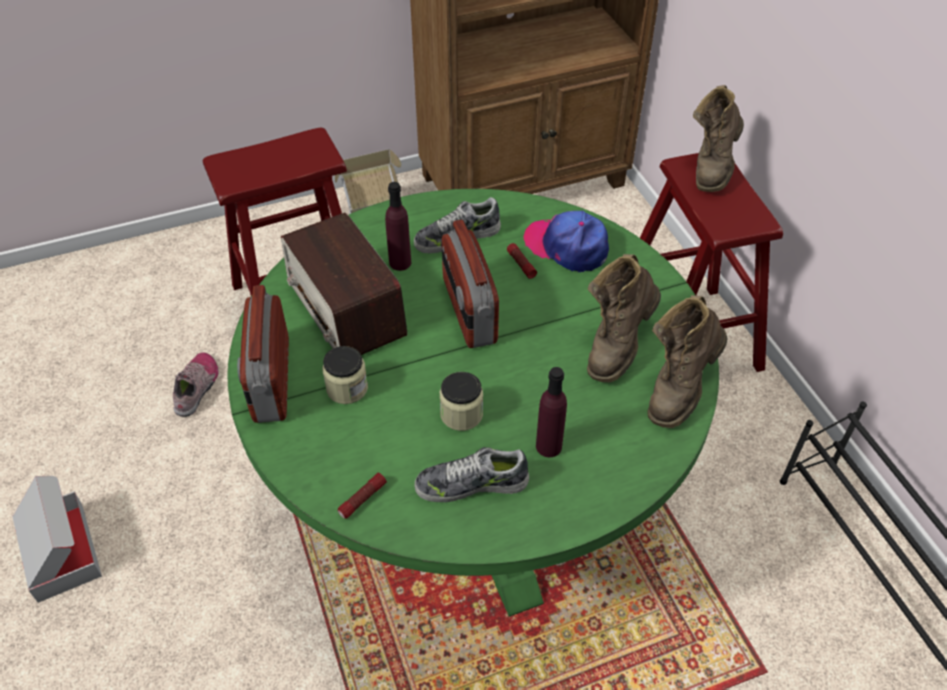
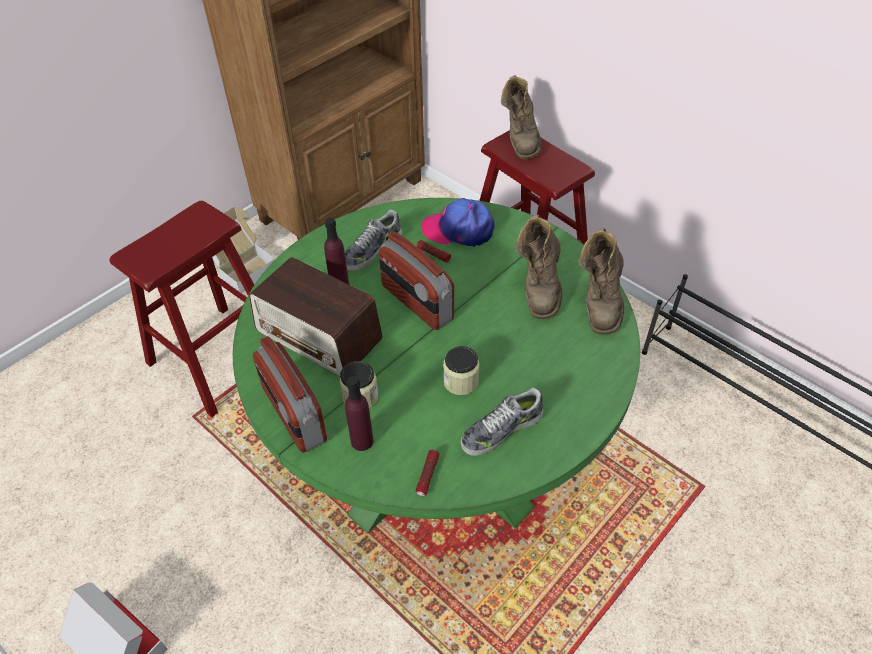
camera: 25 degrees left, 0 degrees up
shoe [173,352,219,417] -> none
purple bottle [536,367,567,457] -> purple bottle moved to [345,376,373,451]

